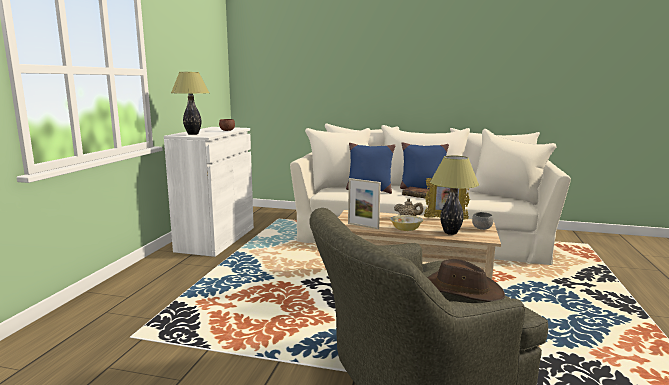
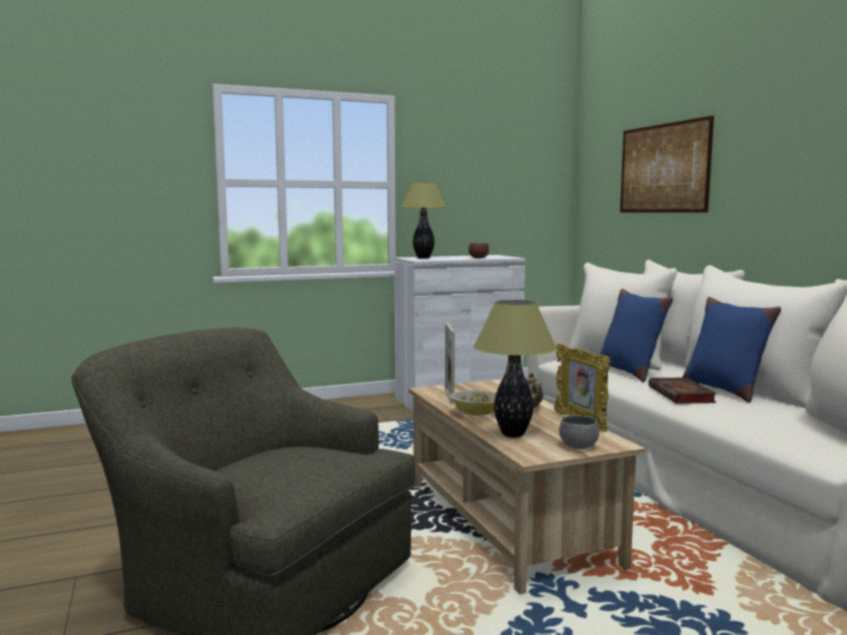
camera: 55 degrees right, 5 degrees down
brown hat [427,259,505,302] -> none
none -> picture [620,116,714,213]

